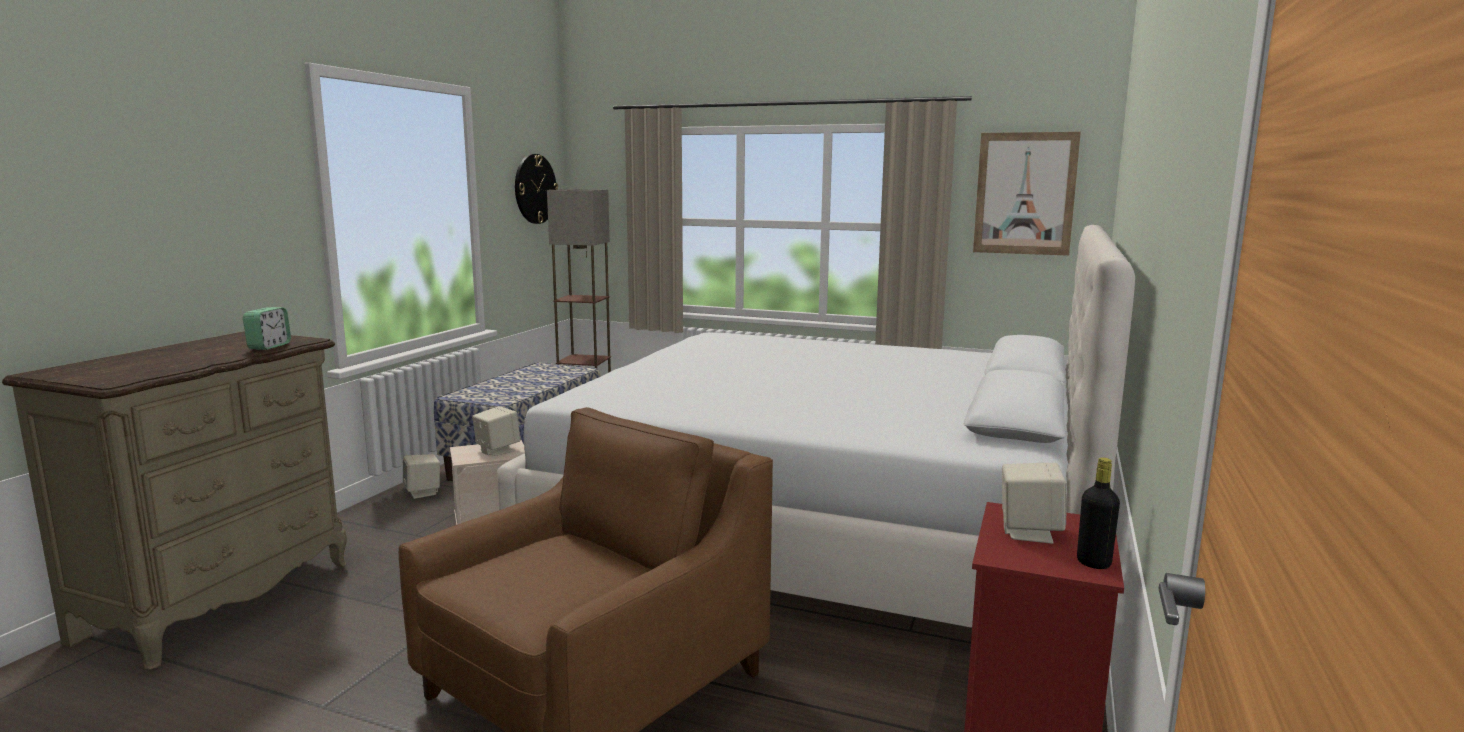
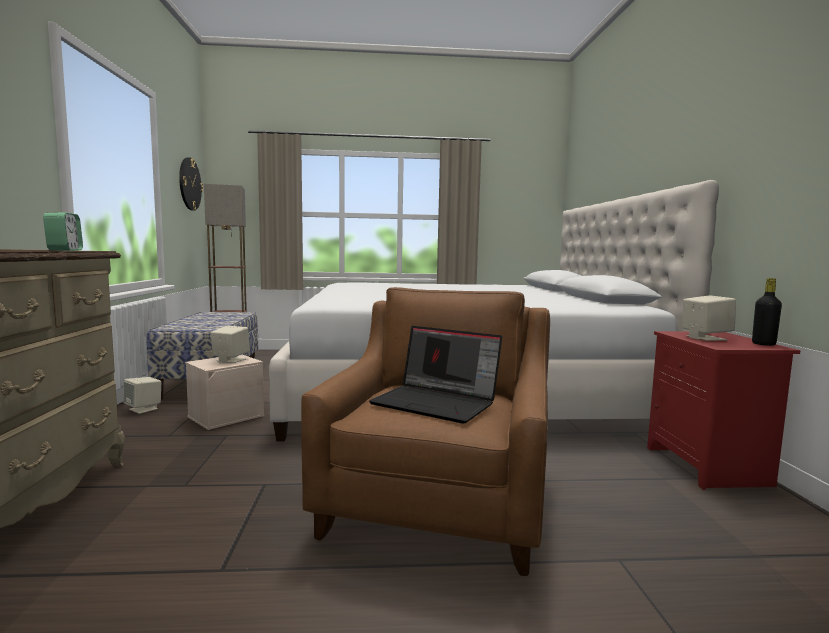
camera: 25 degrees left, 5 degrees down
picture [973,132,1081,256] -> none
none -> laptop [369,326,502,424]

